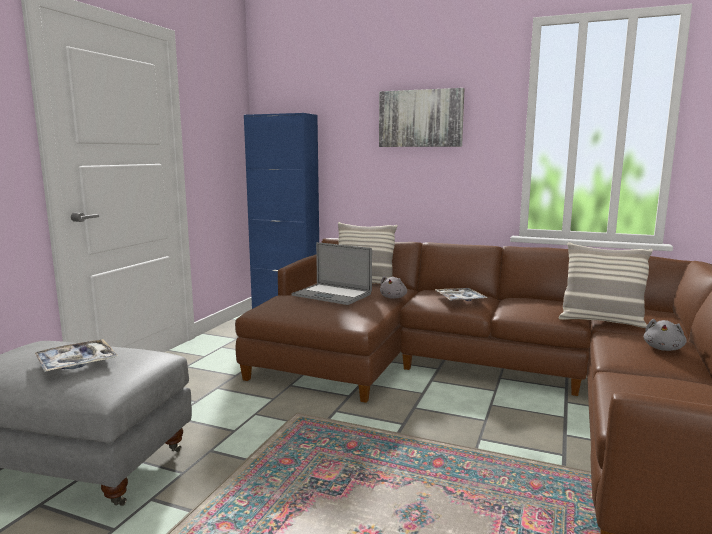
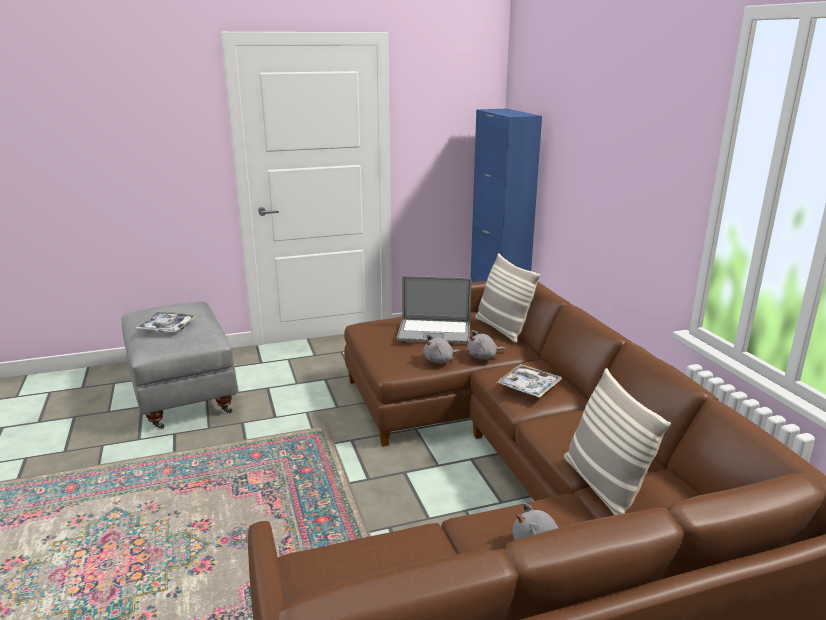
camera: 50 degrees right, 10 degrees up
laptop [291,242,372,305] -> laptop turned 75 degrees counterclockwise [397,276,472,344]
picture [379,88,464,147] -> none
none -> grey plush toy [423,334,461,363]

